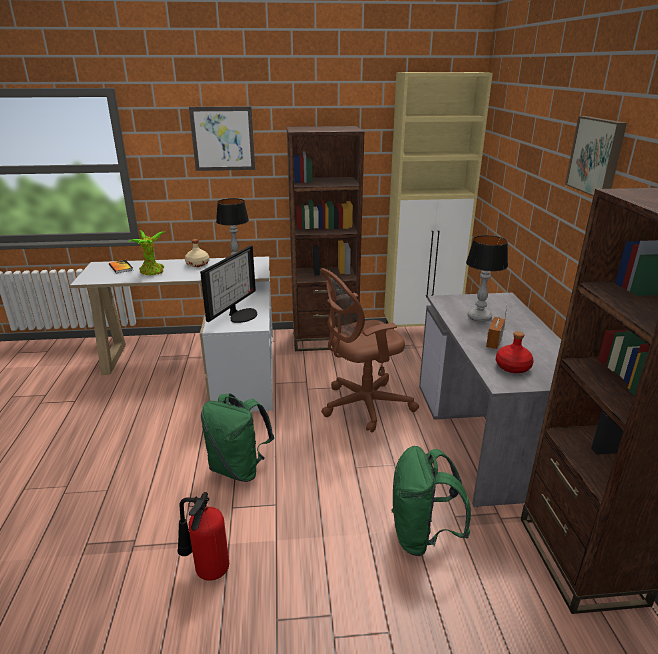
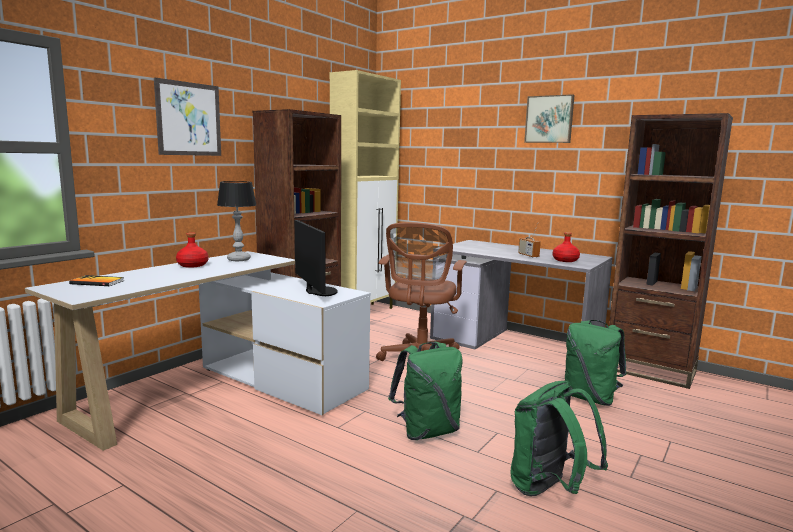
camera: 50 degrees left, 15 degrees down
potted plant [128,230,164,275] -> none
fire extinguisher [177,492,229,581] -> green backpack [511,381,608,496]
beige bottle [185,239,209,267] -> red bottle [176,232,208,268]
table lamp [466,235,508,322] -> none

